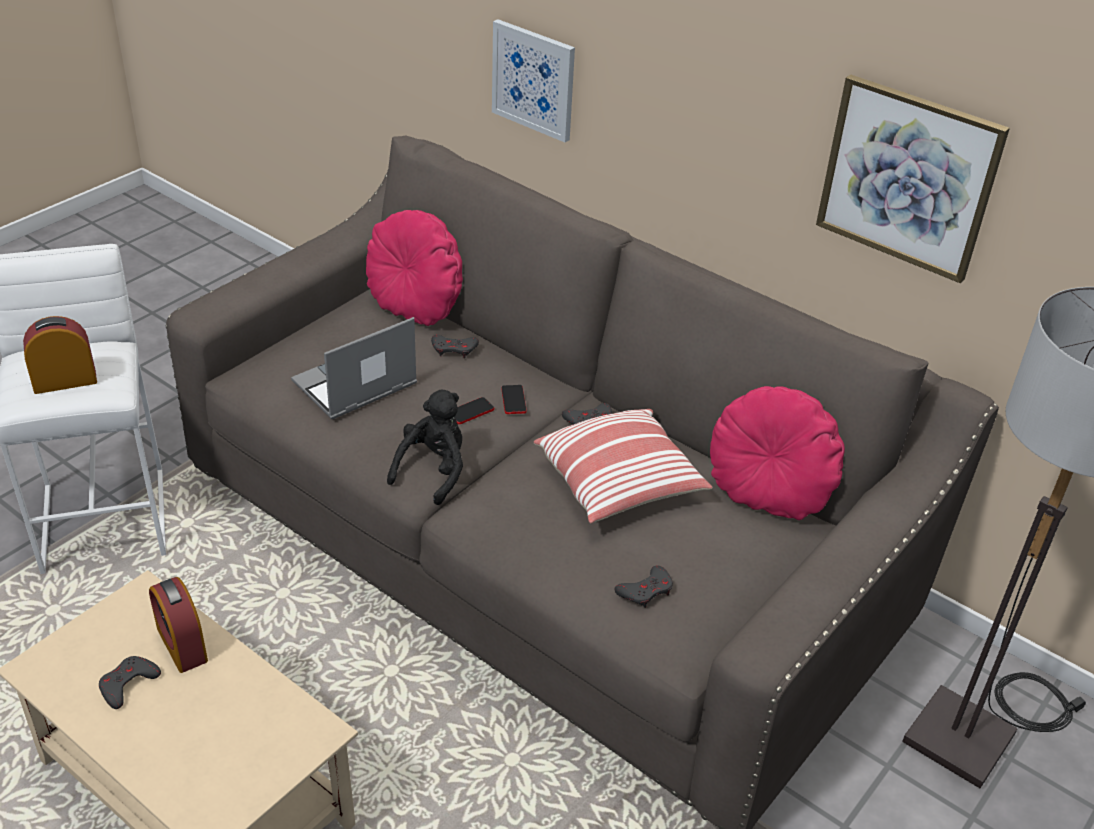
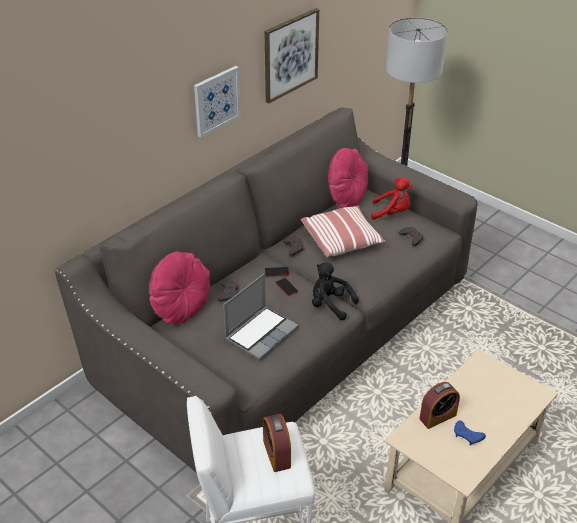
camera: 85 degrees left, 0 degrees up
grey game controller [99,656,161,709] -> blue game controller [454,420,486,445]
laptop [291,317,417,419] -> laptop turned 105 degrees counterclockwise [223,273,298,360]
picture [492,19,575,142] -> picture moved to [194,66,241,138]
none -> red plush toy [371,177,412,220]

